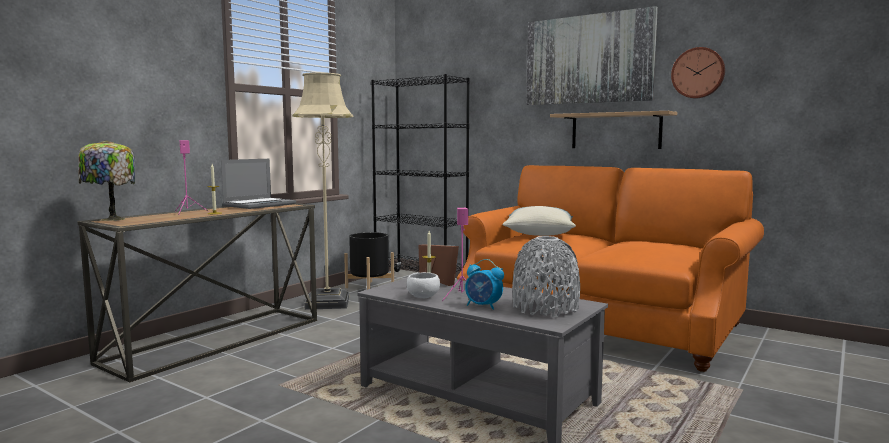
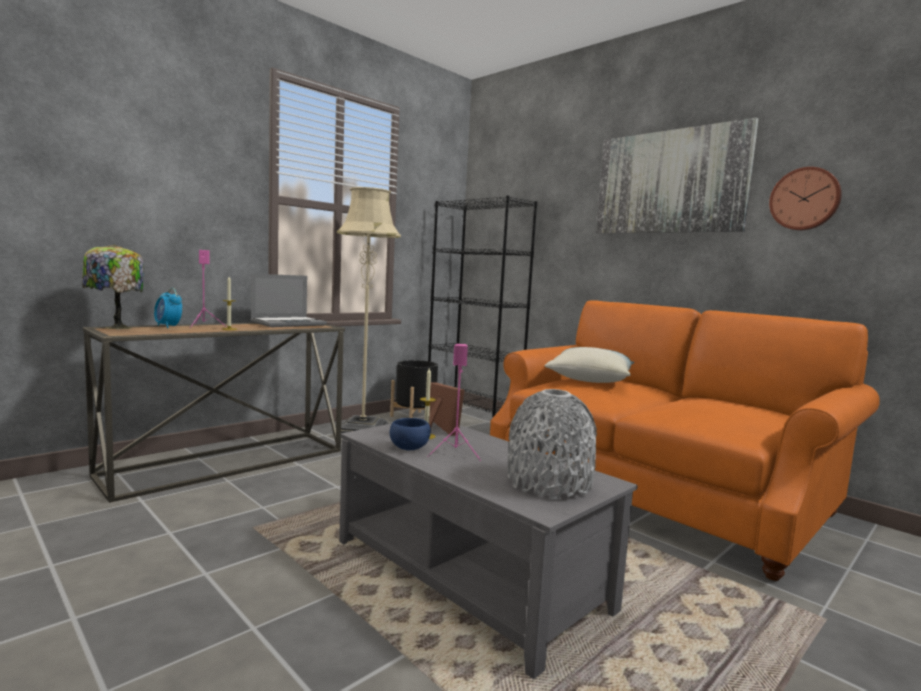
camera: 10 degrees right, 0 degrees up
white bowl [407,272,440,298] -> blue bowl [390,418,431,451]
alarm clock [465,259,504,310] -> alarm clock moved to [154,288,182,328]
shelf [550,111,677,149] -> none

